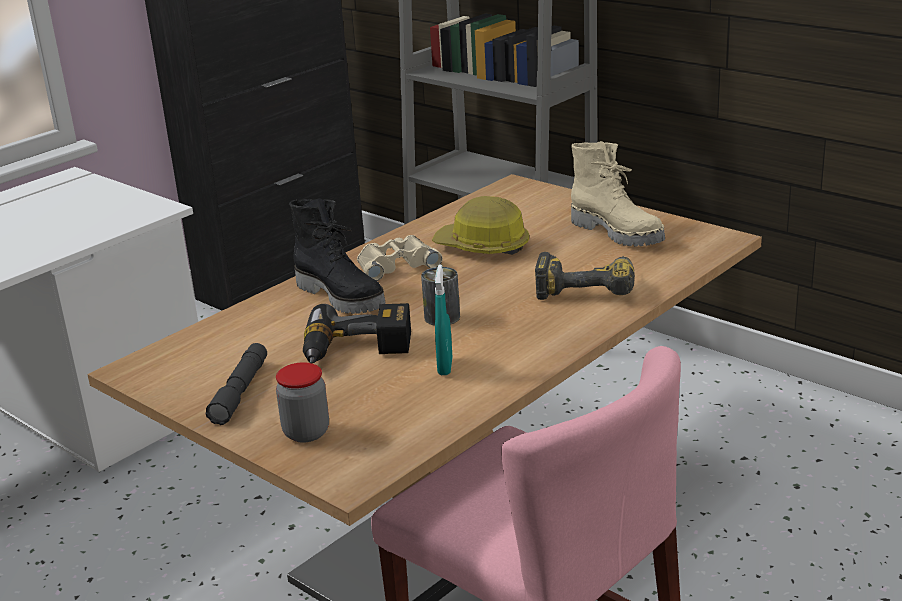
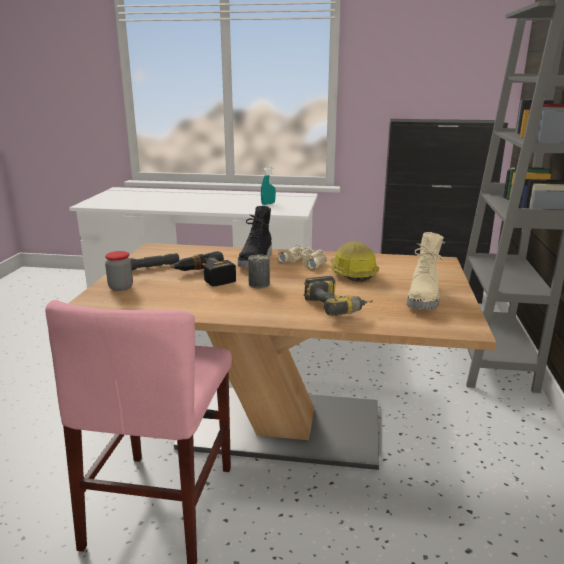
camera: 55 degrees right, 5 degrees down
turquoise spray bottle [435,264,452,375] -> turquoise spray bottle moved to [261,167,276,205]

